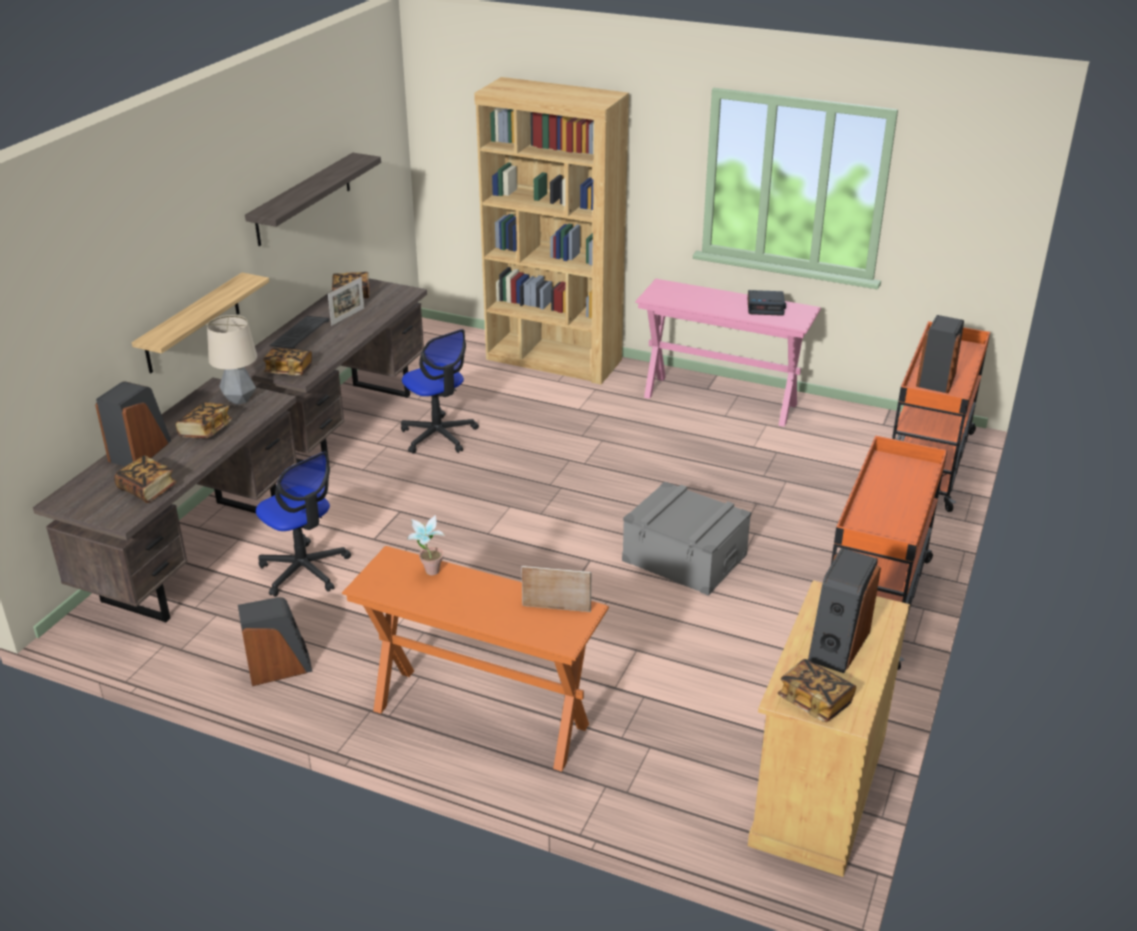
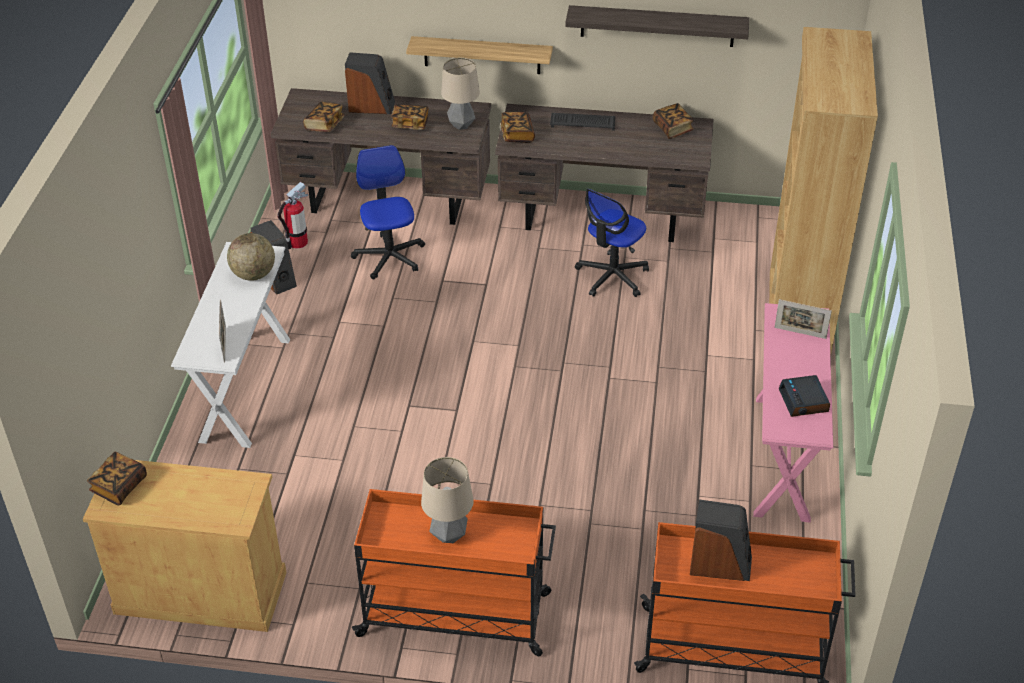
camera: 75 degrees right, 10 degrees up
office chair [256,451,351,597] -> office chair turned 135 degrees clockwise [351,145,425,280]
picture frame [328,277,364,325] -> picture frame moved to [774,299,832,339]
orange console table [342,546,609,772] -> white console table [171,242,290,448]
potted plant [407,515,445,575] -> globe [227,233,275,281]
grey storage box [622,481,751,596] -> none
speaker [808,548,881,673] -> none
none -> fire extinguisher [277,182,308,249]
none -> table lamp [421,457,474,543]

